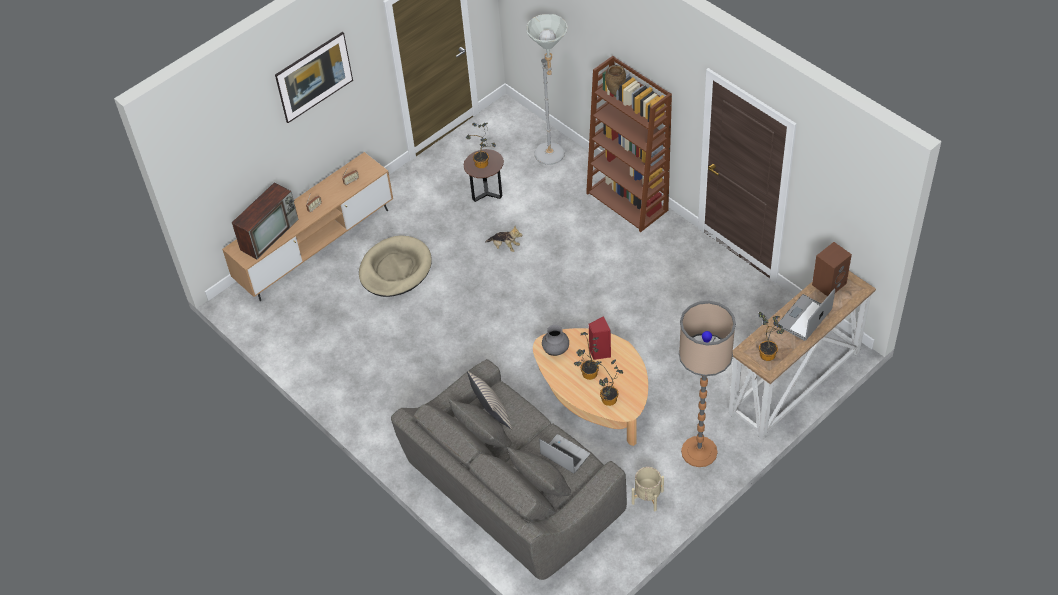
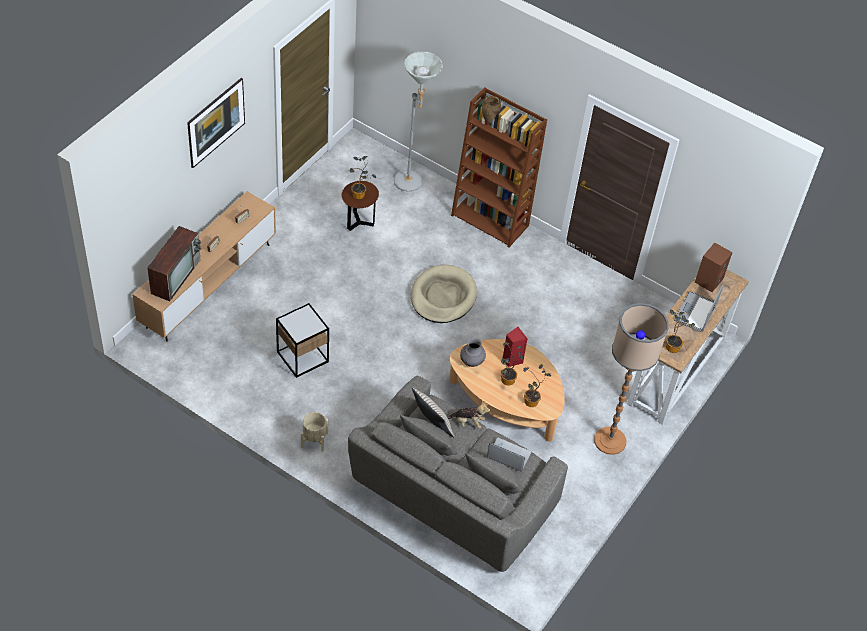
camera: 20 degrees left, 0 degrees up
beige dog bed [359,235,432,297] -> beige dog bed moved to [411,265,477,323]
plush toy [485,226,522,252] -> plush toy moved to [447,401,490,428]
beige planter [632,467,664,511] -> beige planter moved to [301,412,328,452]
none -> side table [276,303,329,378]

